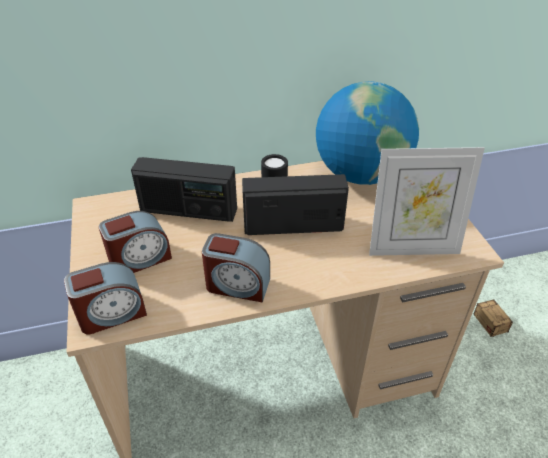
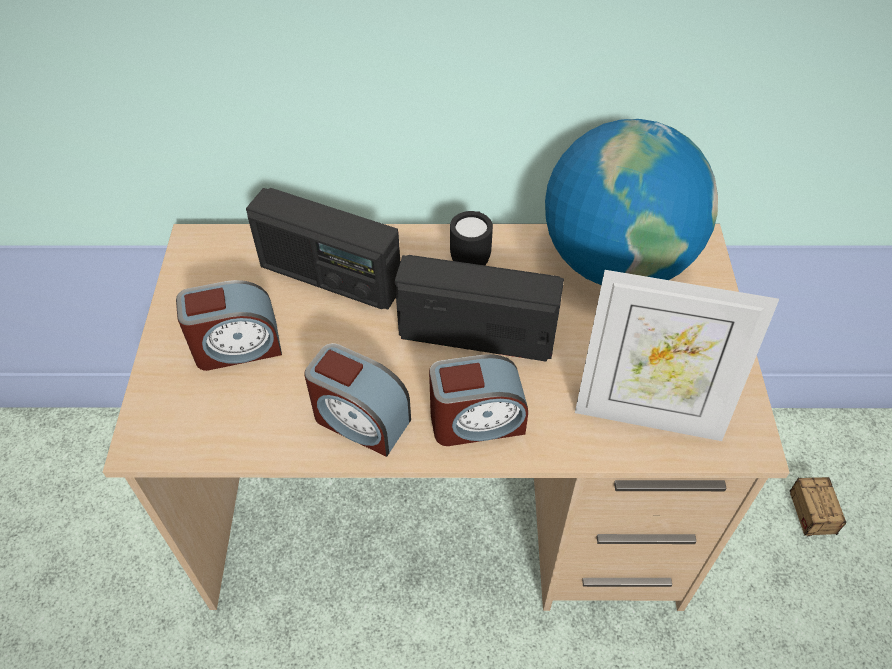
camera: 15 degrees right, 10 degrees up
alarm clock [64,262,147,335] -> alarm clock moved to [429,354,528,446]

